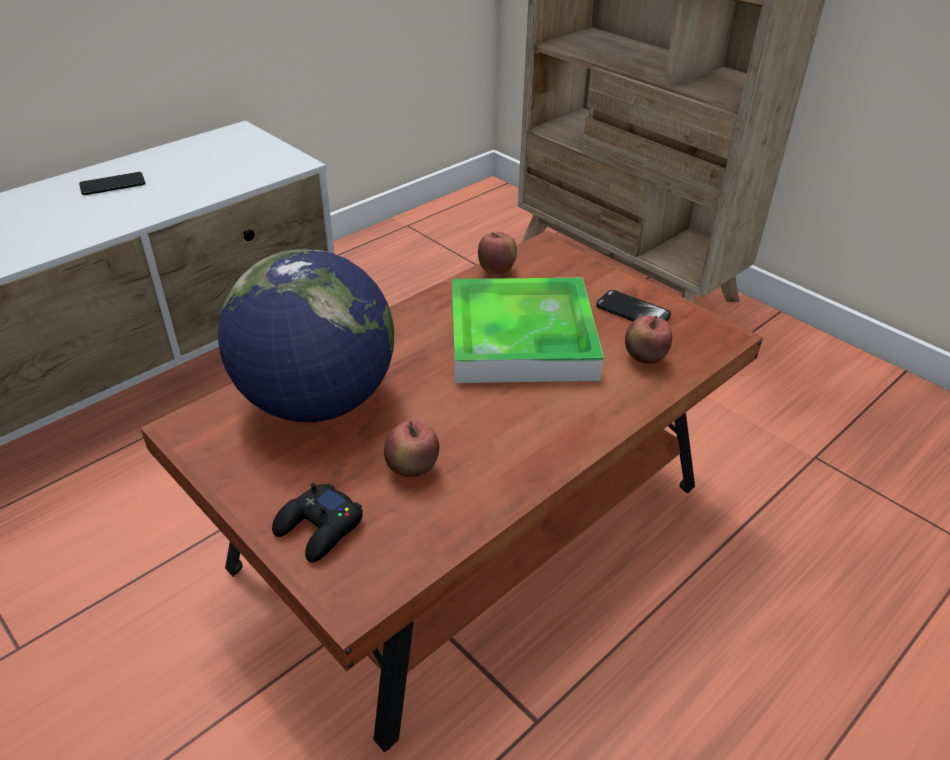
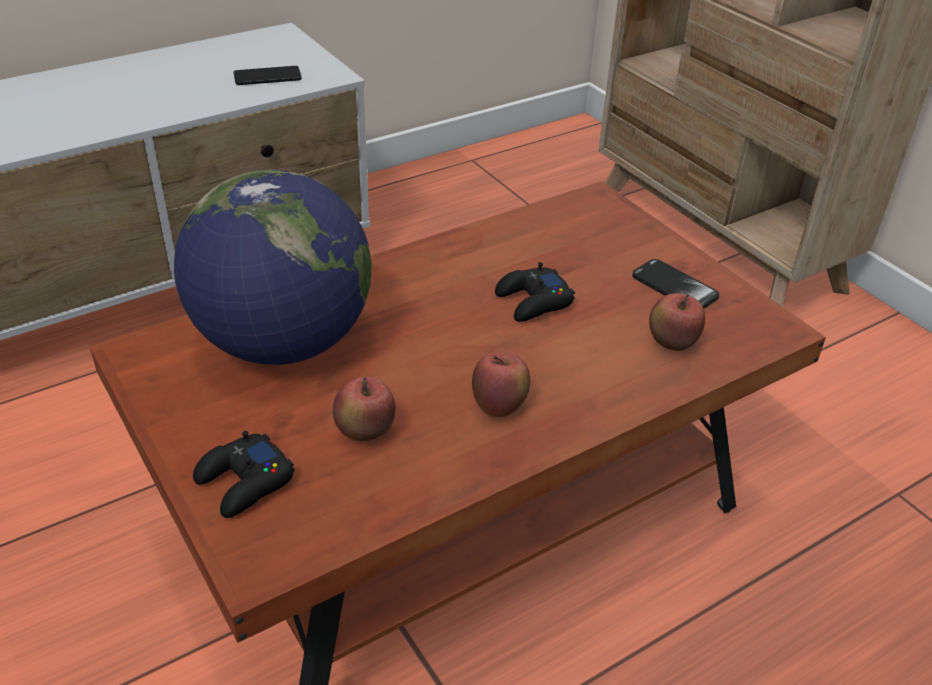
camera: 10 degrees right, 0 degrees up
phone [79,172,145,195] -> phone moved to [234,66,302,85]
tray [452,278,604,383] -> black game controller [495,262,575,322]
apple [478,232,517,275] -> apple moved to [472,352,530,417]

